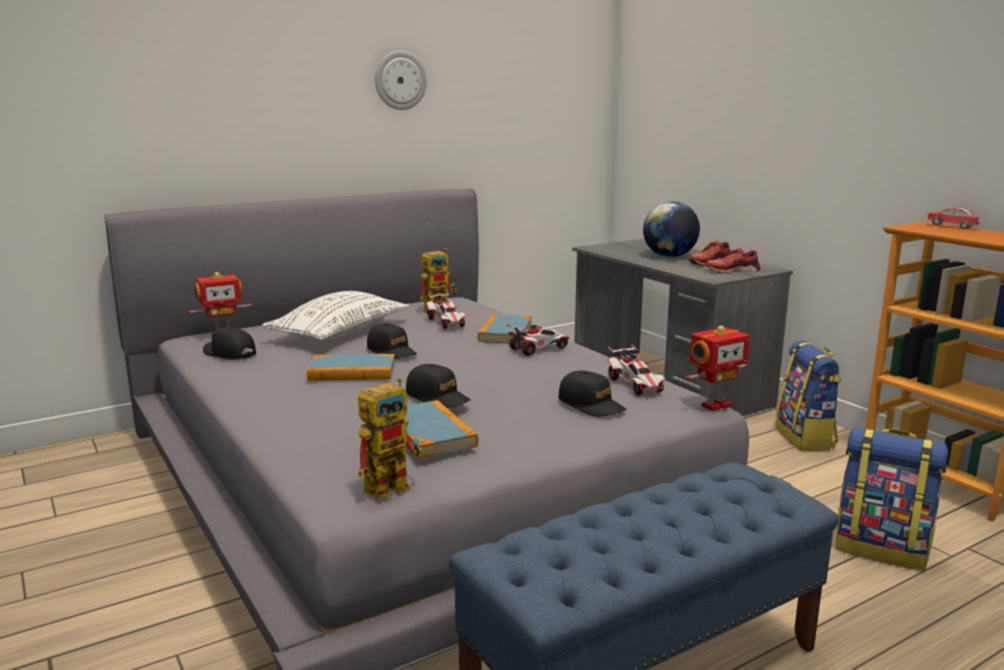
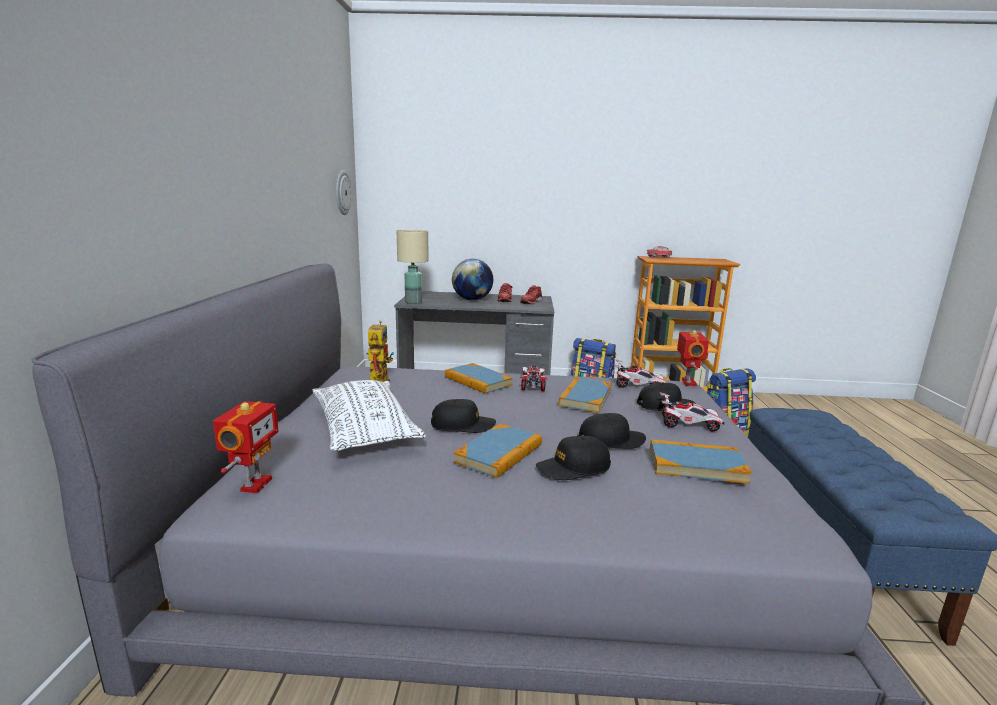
camera: 55 degrees left, 0 degrees up
black cap [203,326,256,360] -> black cap moved to [536,436,611,480]
toy robot [358,377,422,500] -> none
wall clock [375,51,427,110] -> wall clock moved to [336,170,352,215]
toy car [426,291,466,329] -> toy car moved to [660,392,725,432]
none -> beige table lamp [397,230,428,304]
none -> book [558,377,612,413]

